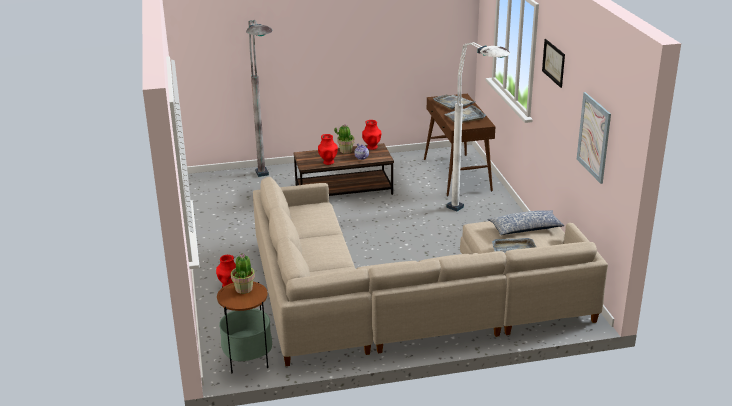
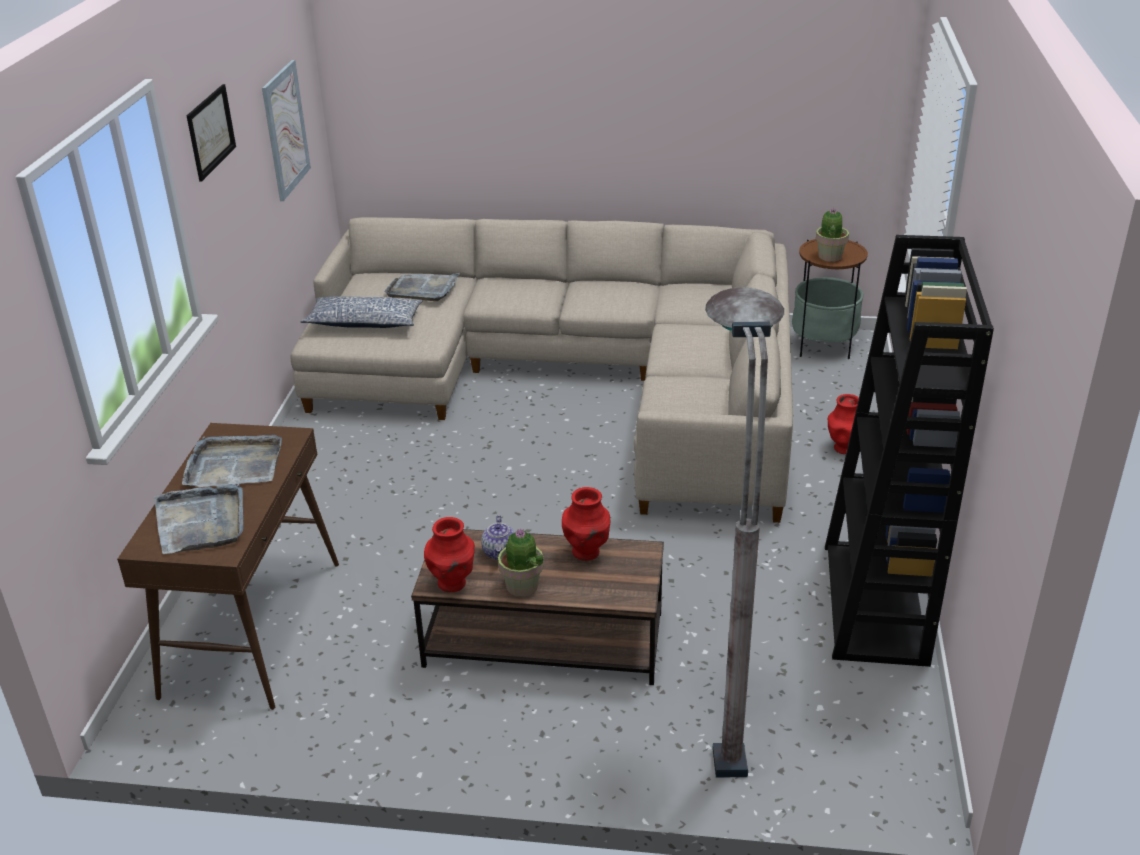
camera: 160 degrees left, 5 degrees up
white floor lamp [446,42,510,212] -> none
none -> black bookcase [825,235,994,667]

